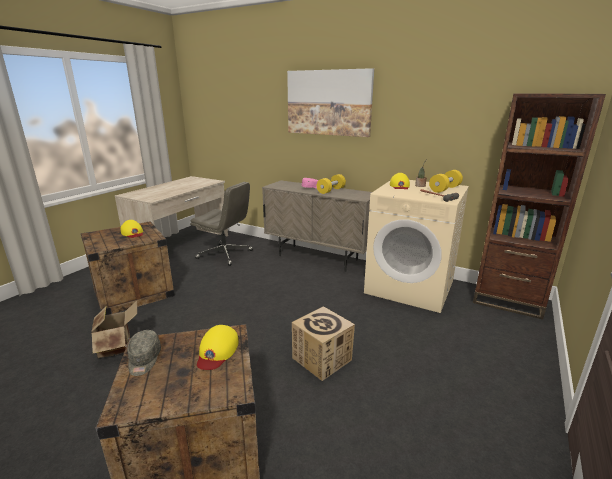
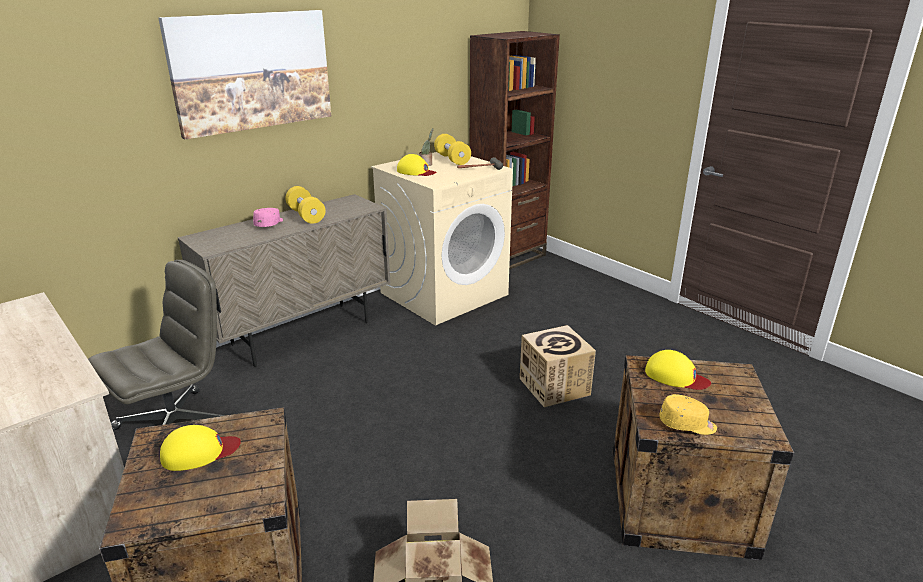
camera: 70 degrees left, 5 degrees up
grey cap [127,330,161,376] -> yellow cap [659,394,717,435]

